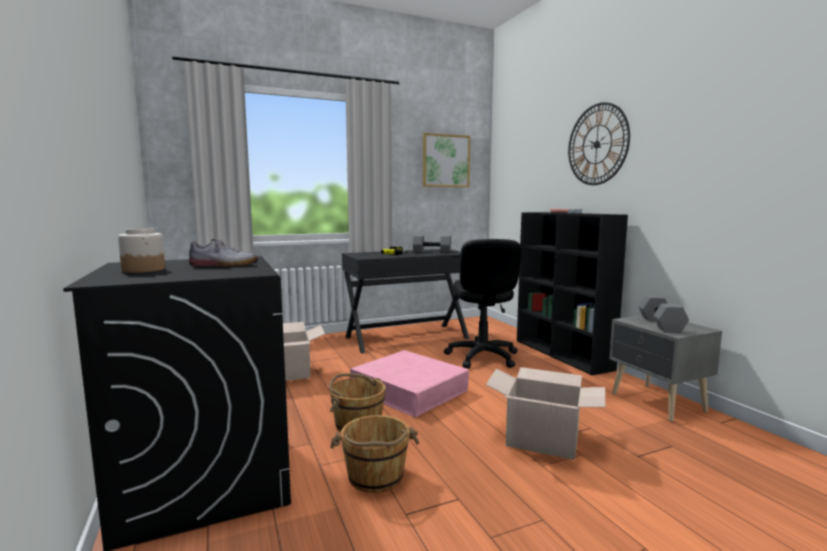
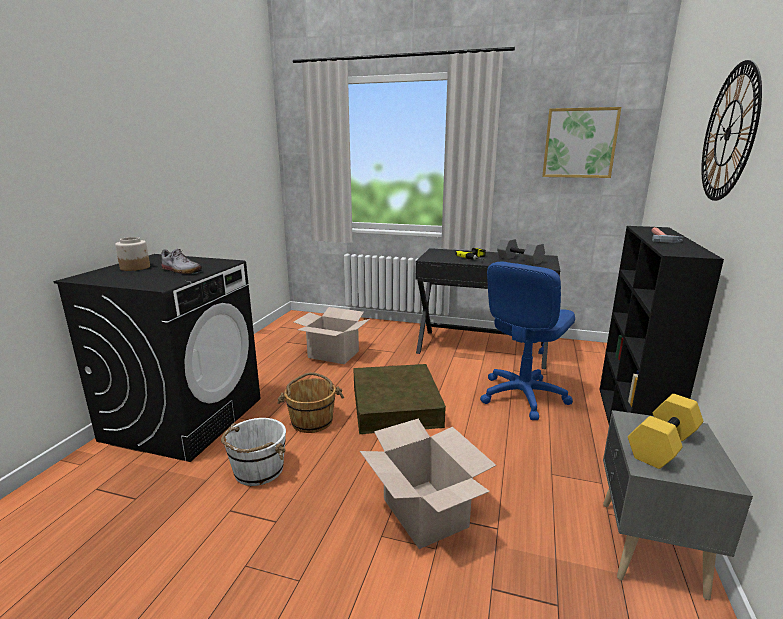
camera: 40 degrees right, 10 degrees up
brown bucket [330,415,419,493] -> white bucket [221,418,286,486]
pink storage box [350,350,469,417] -> brown storage box [353,364,446,434]
black office chair [444,239,522,369] -> blue office chair [480,262,575,420]
grey dumbbell [638,295,689,333] -> yellow dumbbell [628,394,704,469]

